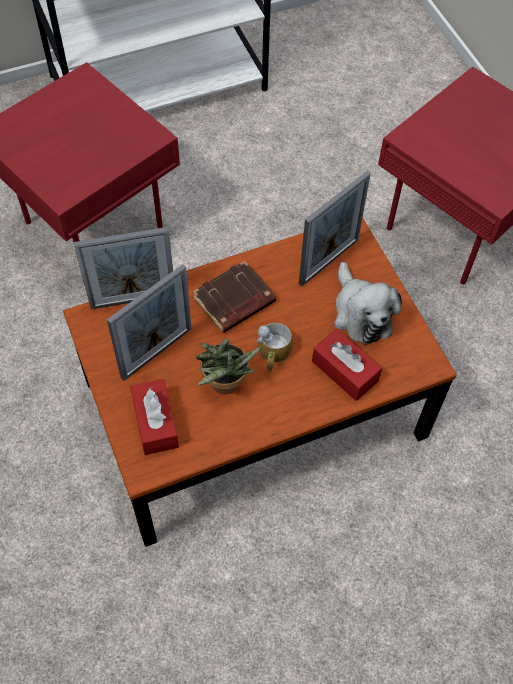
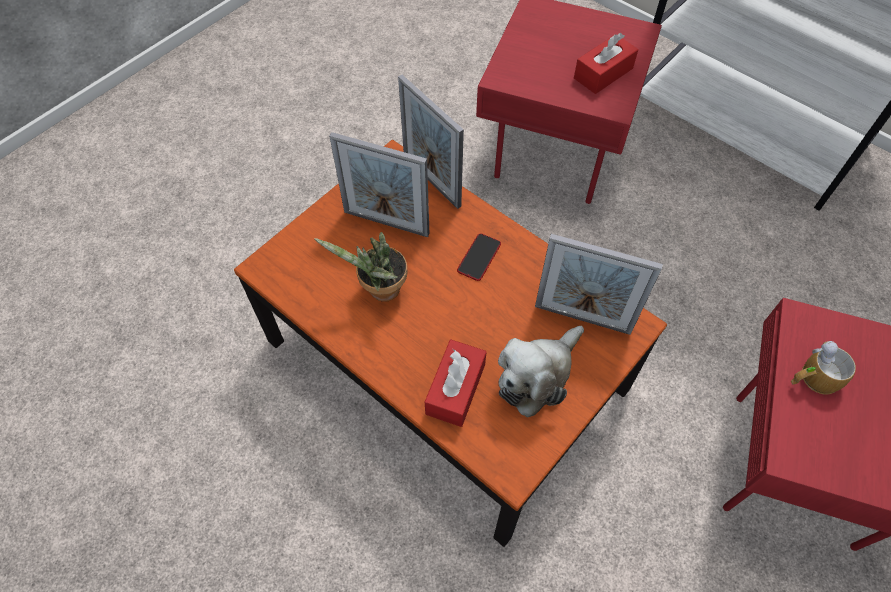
camera: 65 degrees right, 0 degrees up
red tissue box [130,379,179,455] -> red tissue box moved to [574,33,638,94]
brown book [192,261,276,333] -> phone [457,233,501,281]
mug [257,323,293,372] -> mug moved to [791,341,856,395]

